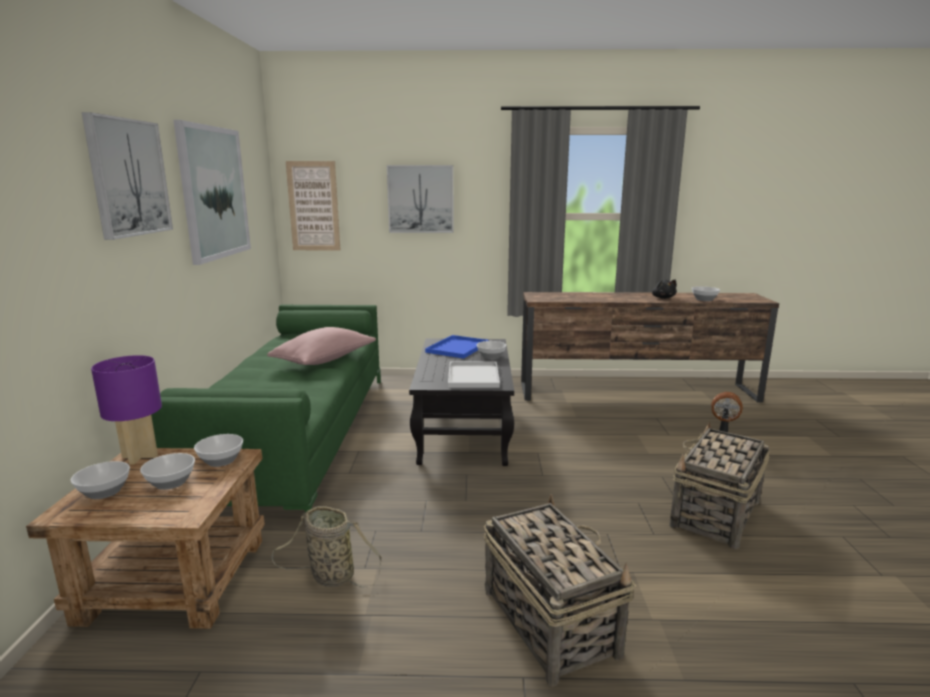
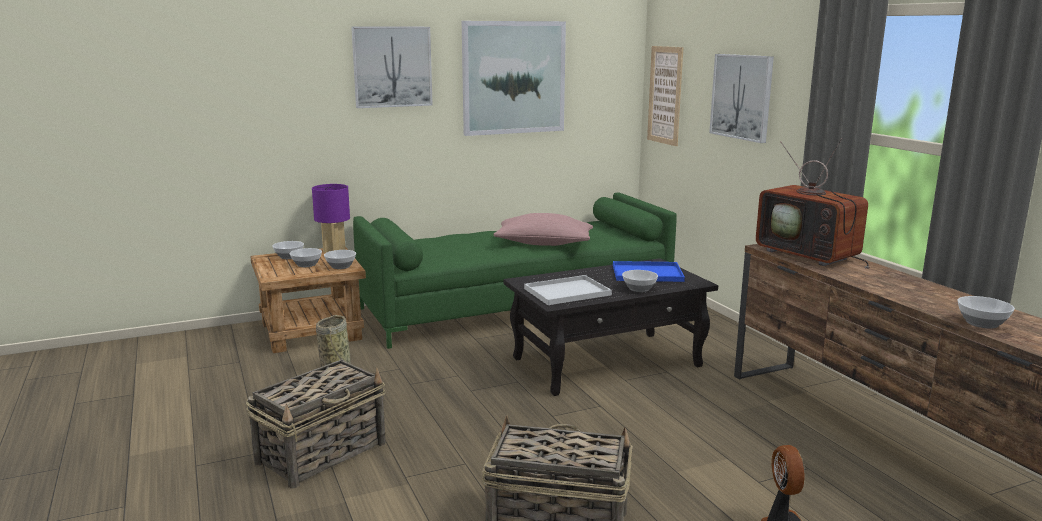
camera: 65 degrees right, 0 degrees up
black plush toy [652,280,677,299] -> none
none -> television [756,138,870,269]

